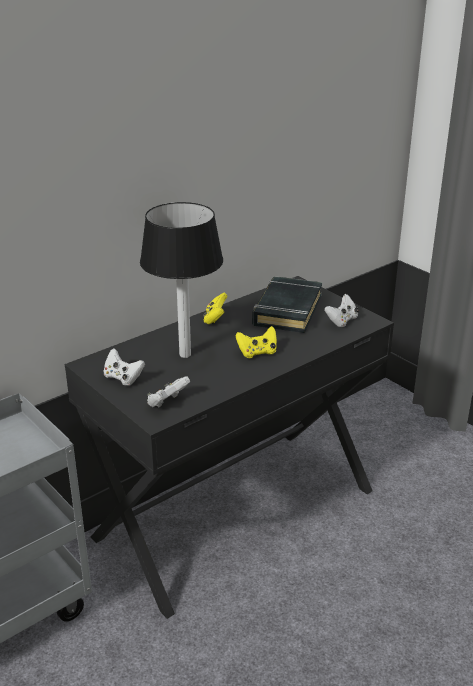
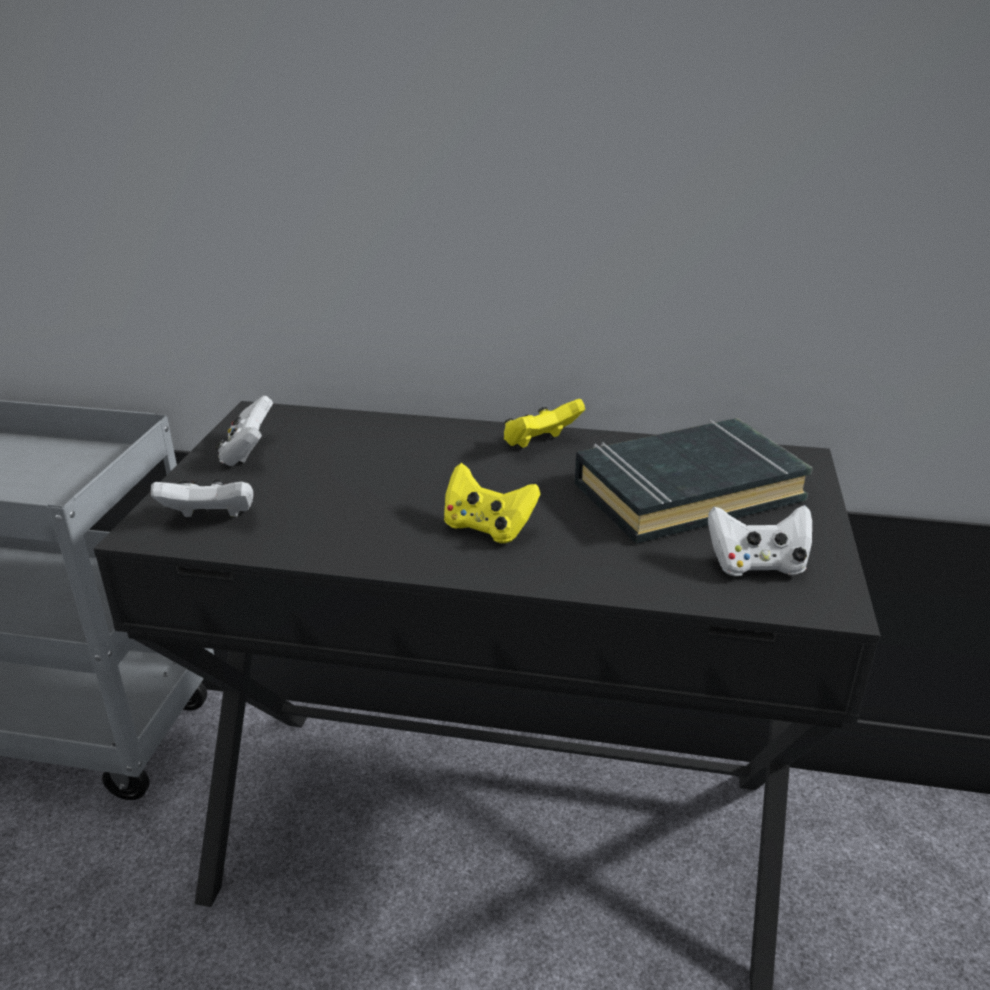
camera: 50 degrees right, 0 degrees up
table lamp [140,202,223,358] -> none

